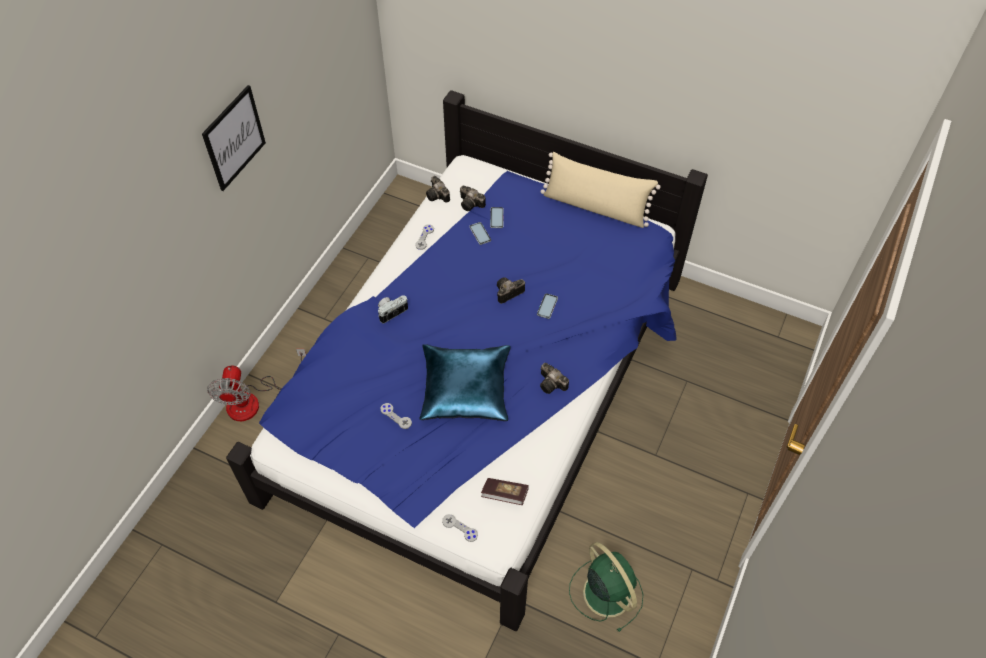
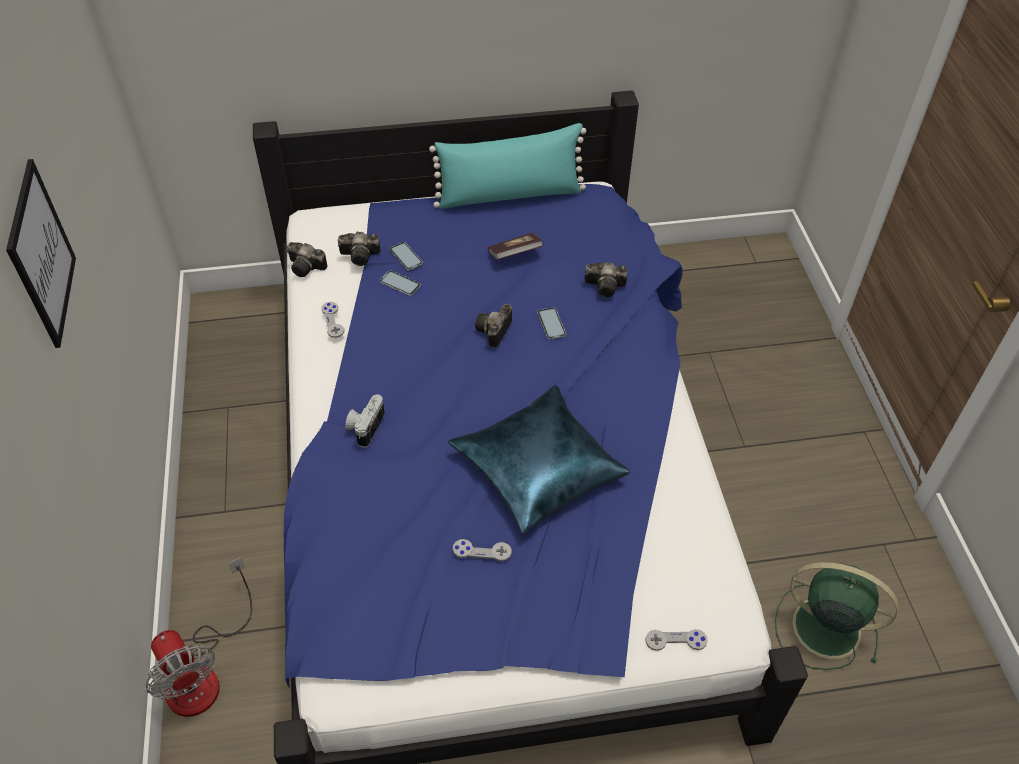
camera: 35 degrees left, 5 degrees down
book [481,478,529,505] -> book moved to [488,233,544,260]
beige pillow [540,152,661,228] -> turquoise pillow [429,123,586,209]
camera [540,363,569,394] -> camera moved to [585,262,628,297]

